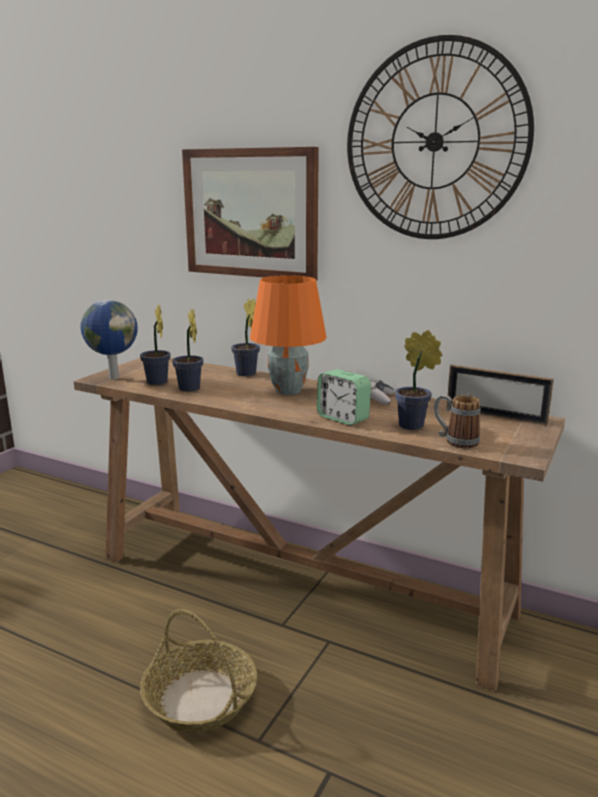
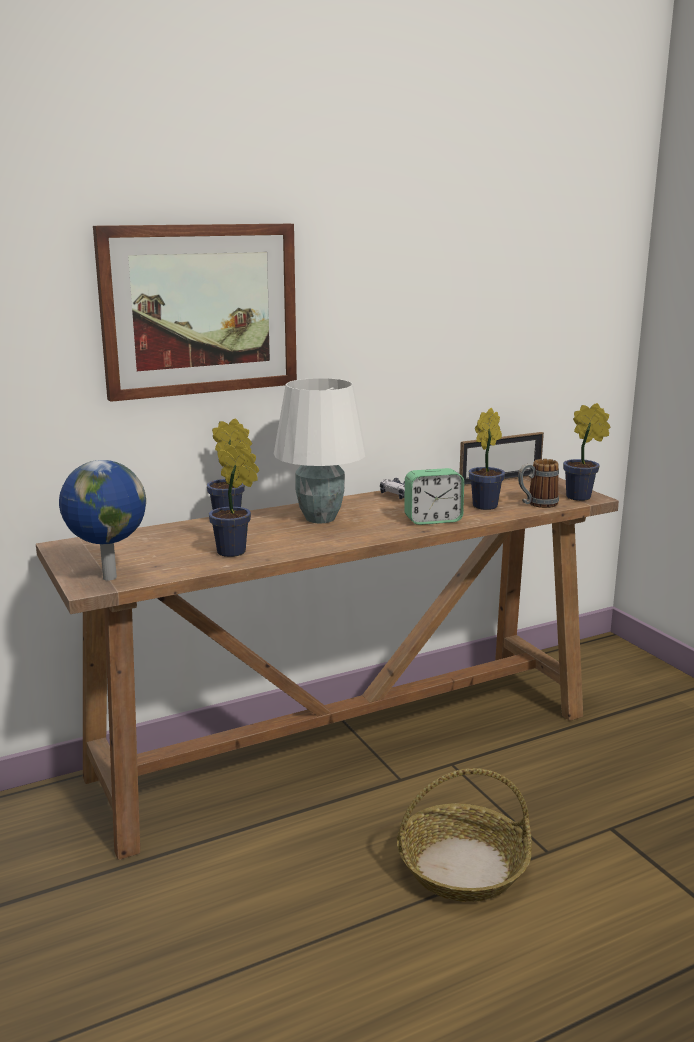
camera: 55 degrees left, 0 degrees up
potted plant [140,304,170,385] -> potted plant moved to [563,403,611,501]
orange table lamp [250,275,326,395] -> white table lamp [274,378,366,523]
wall clock [347,35,534,239] -> none

